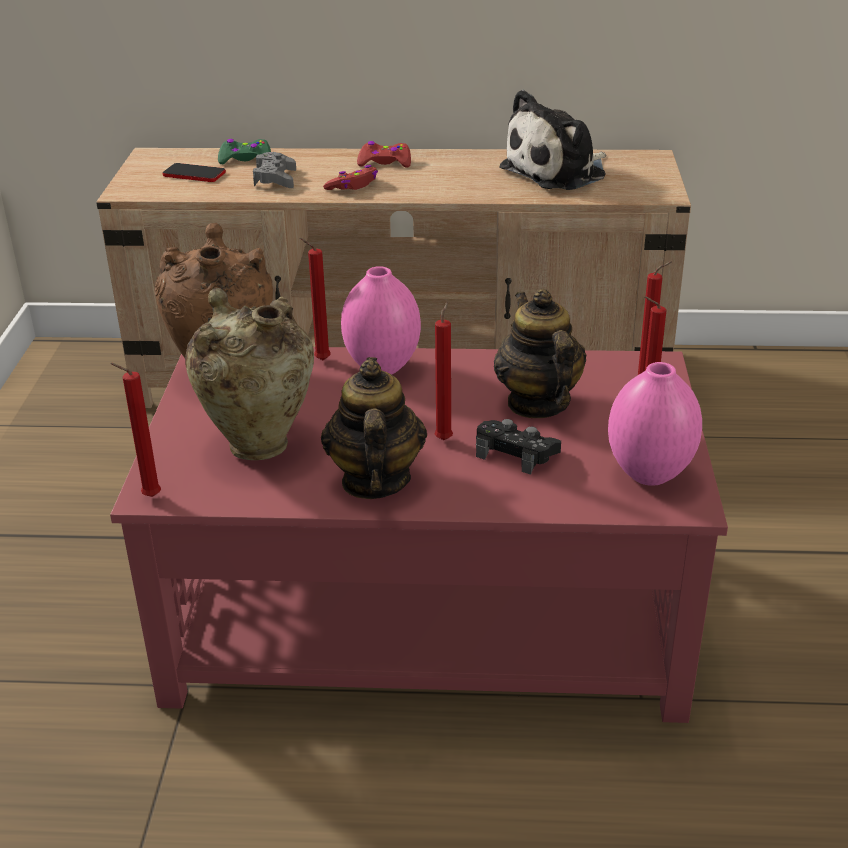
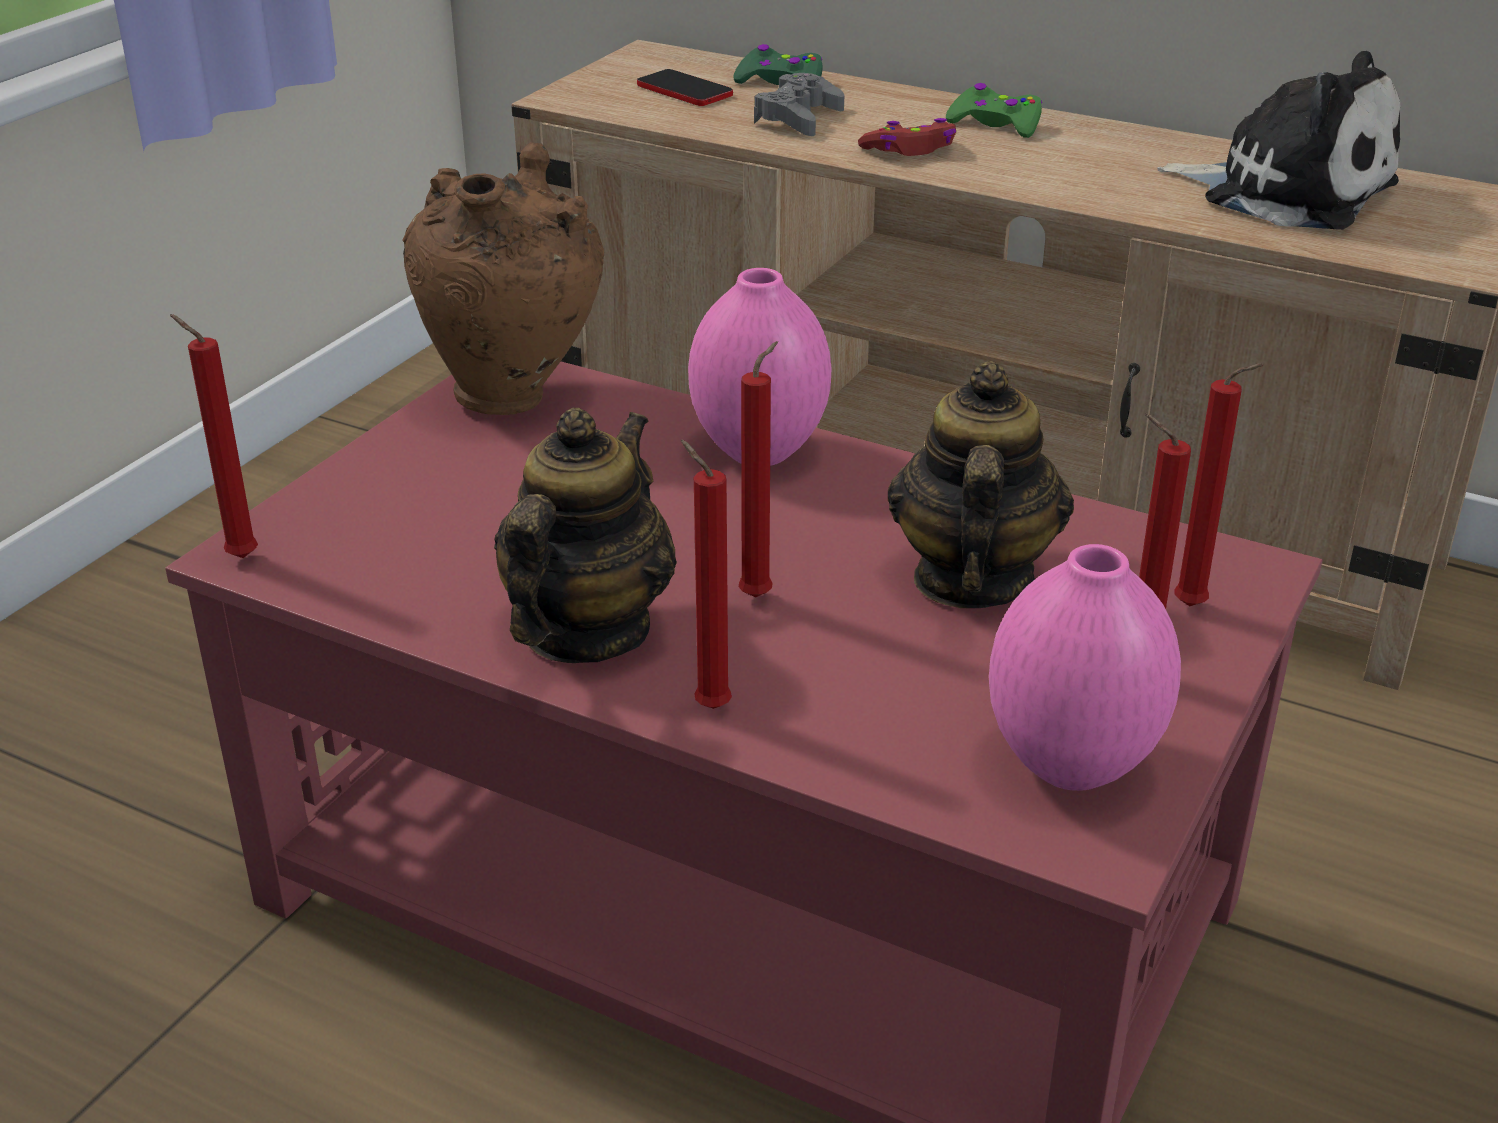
camera: 25 degrees right, 0 degrees up
beige vase [185,288,314,460] -> none
red candle [300,238,331,360] -> red candle moved to [681,440,732,709]
red game controller [357,141,411,167] -> green game controller [946,83,1042,138]
black game controller [476,419,561,475] -> none
plush toy [499,90,607,190] -> plush toy turned 135 degrees counterclockwise [1157,51,1401,230]

